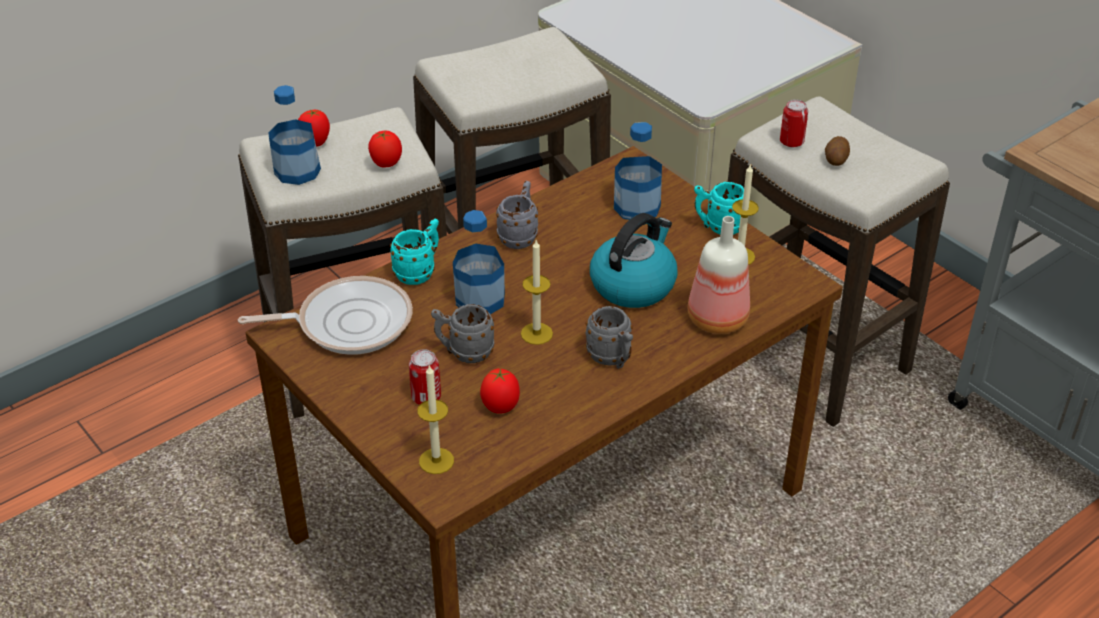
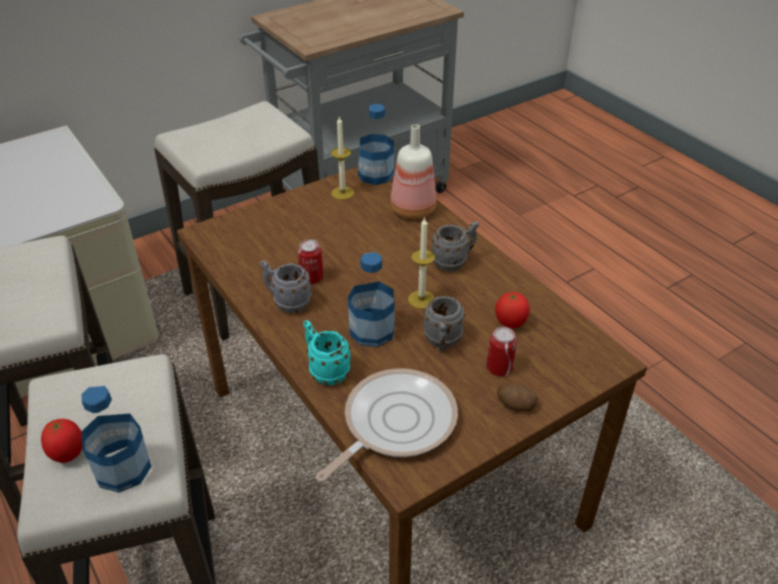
camera: 85 degrees left, 0 degrees up
frying pan [238,276,413,355] -> frying pan turned 45 degrees clockwise [316,368,458,482]
tomato [368,131,402,167] -> none
candle [417,364,454,474] -> none
kettle [590,213,678,308] -> none
bottle [614,122,662,220] -> bottle moved to [358,104,394,185]
turquoise mug [694,182,744,234] -> none
can [780,99,808,147] -> can moved to [298,239,323,284]
potato [825,136,850,166] -> potato moved to [497,382,538,412]

